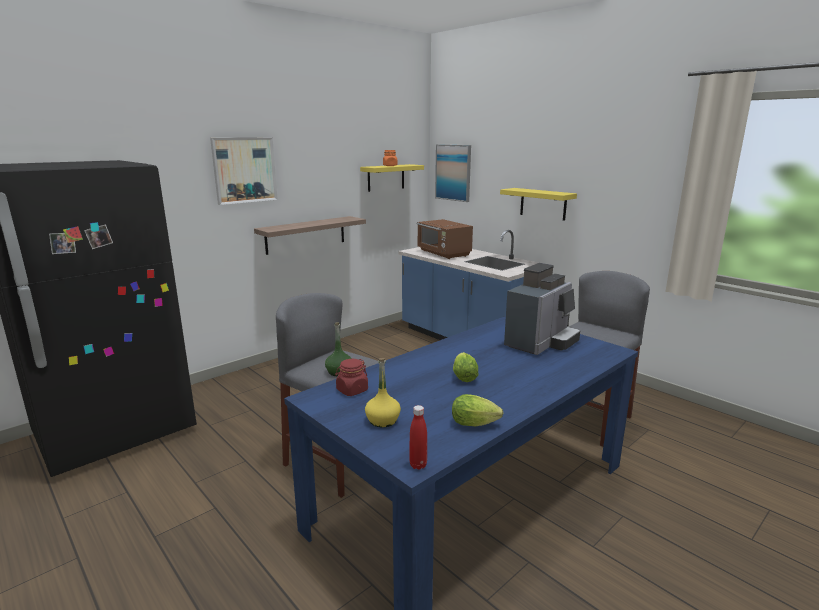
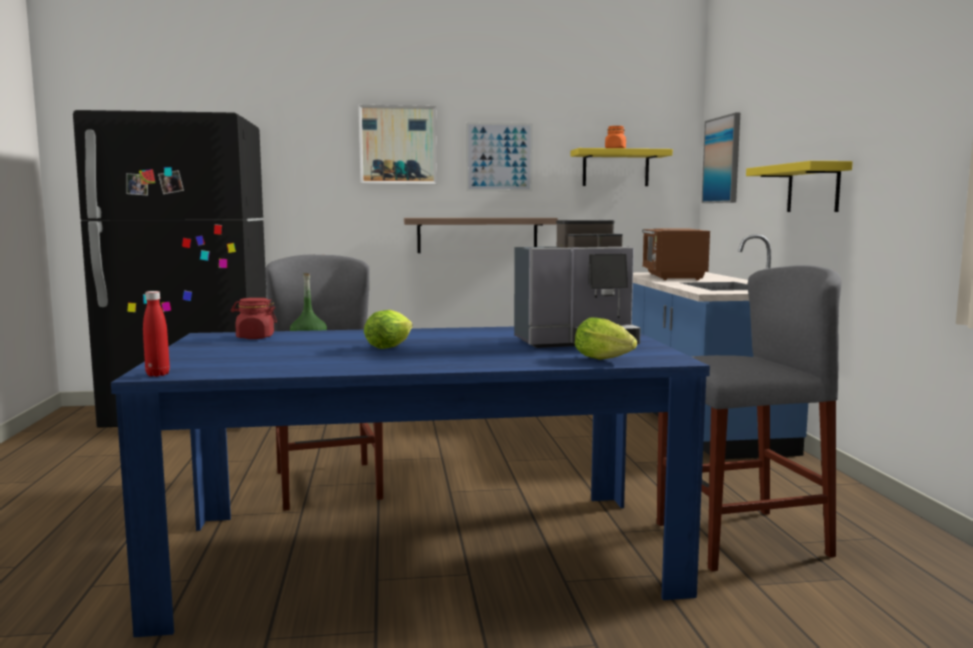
camera: 35 degrees right, 10 degrees down
yellow bottle [365,358,401,427] -> none
lettuce [452,394,503,426] -> lettuce moved to [575,317,637,360]
none -> picture [466,122,533,191]

